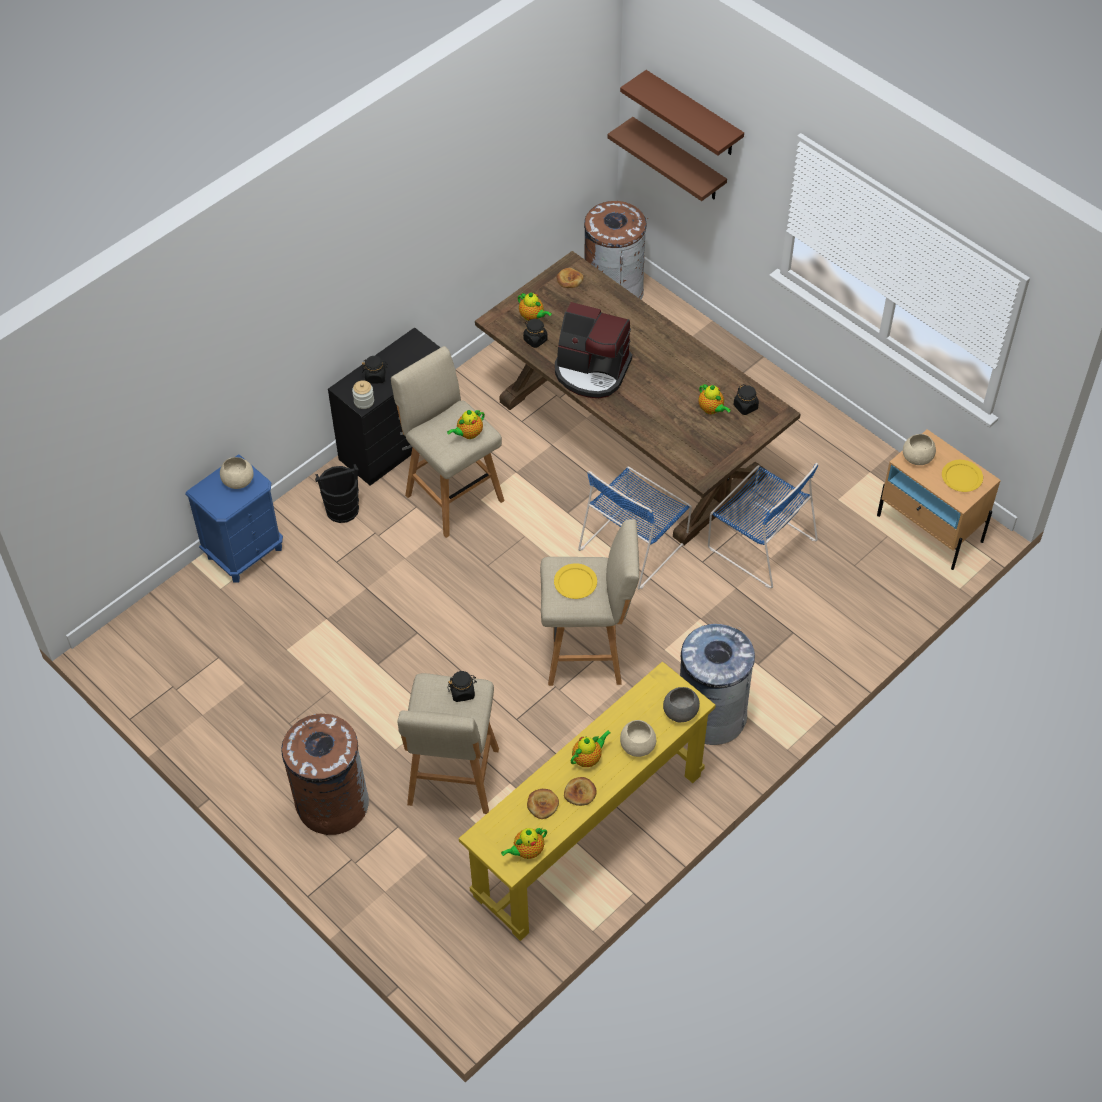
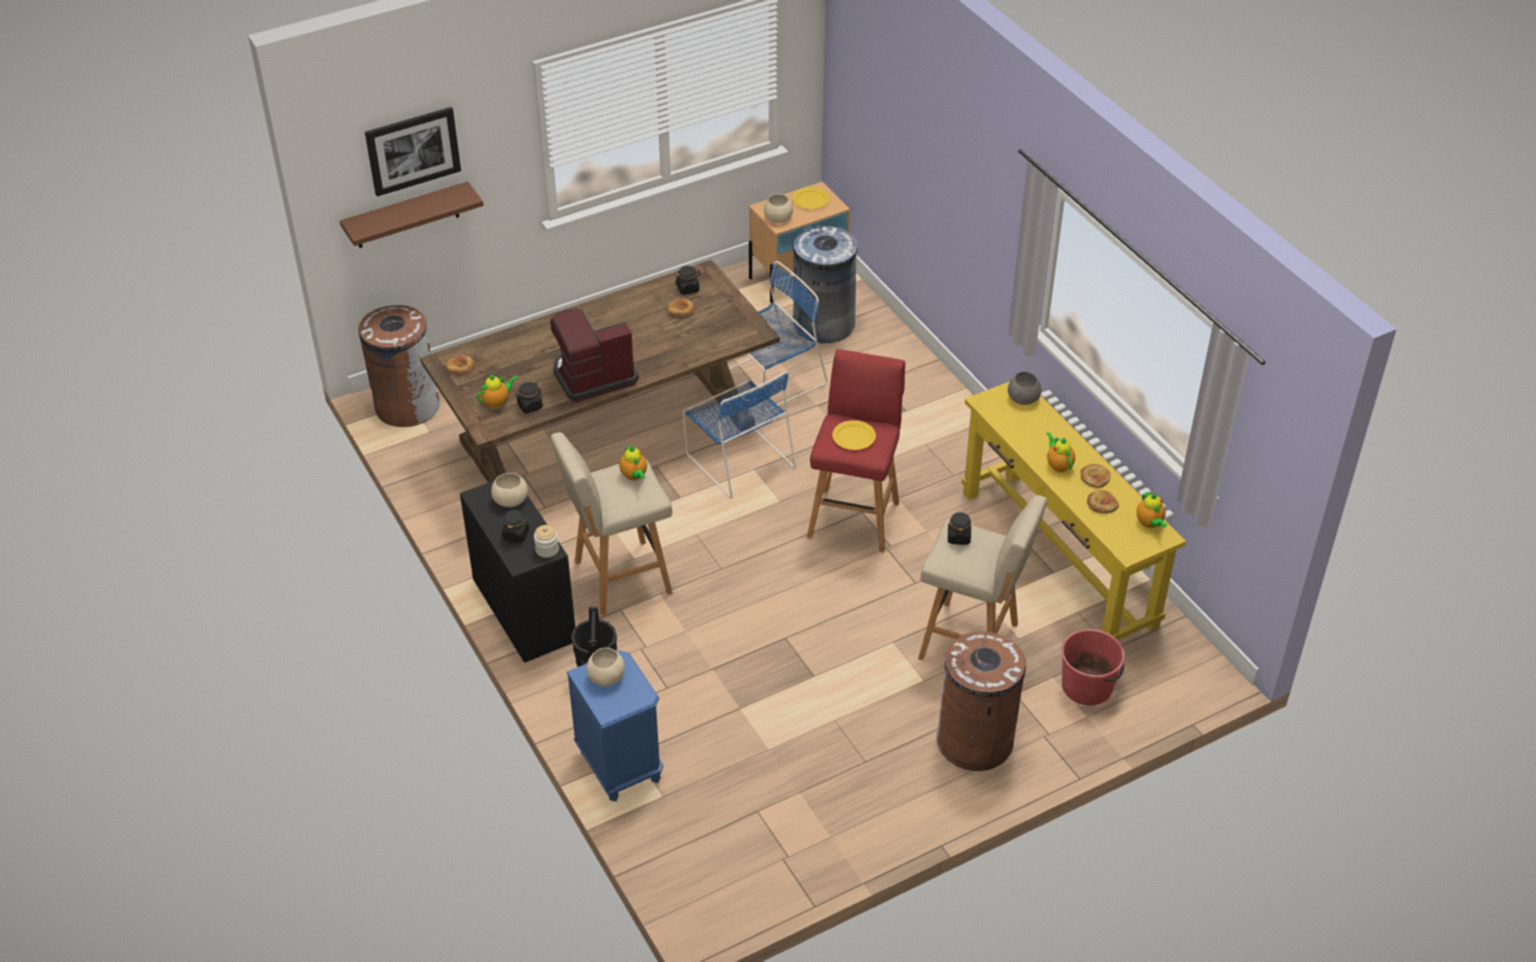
camera: 75 degrees left, 10 degrees down
beige stool [540,519,639,686] -> red stool [807,349,905,553]
coffee machine [555,302,632,398] -> coffee machine turned 150 degrees counterclockwise [550,309,639,402]
brown shelf [620,70,744,155] -> picture [365,107,461,197]
beige bowl [620,720,656,757] -> beige bowl moved to [491,473,528,507]
grey trash can [680,624,755,745] -> grey trash can moved to [793,226,857,343]
teapot [699,384,731,414] -> bread [668,298,695,317]
none -> red bucket [1061,629,1125,706]

